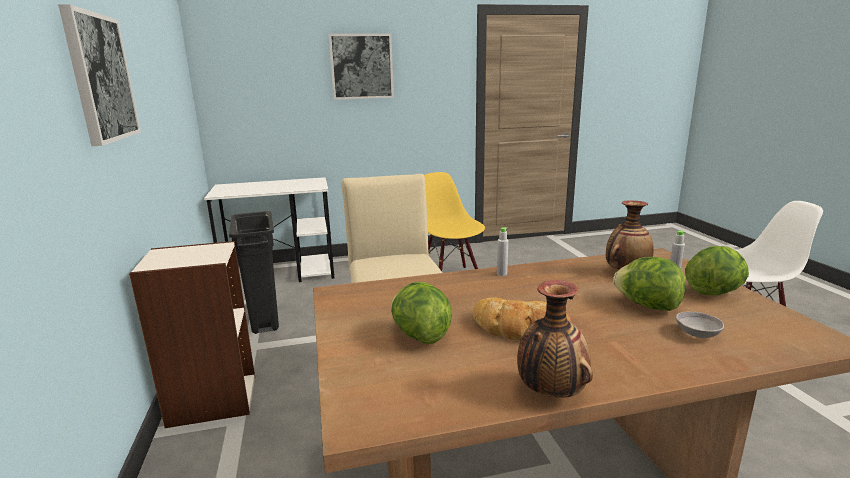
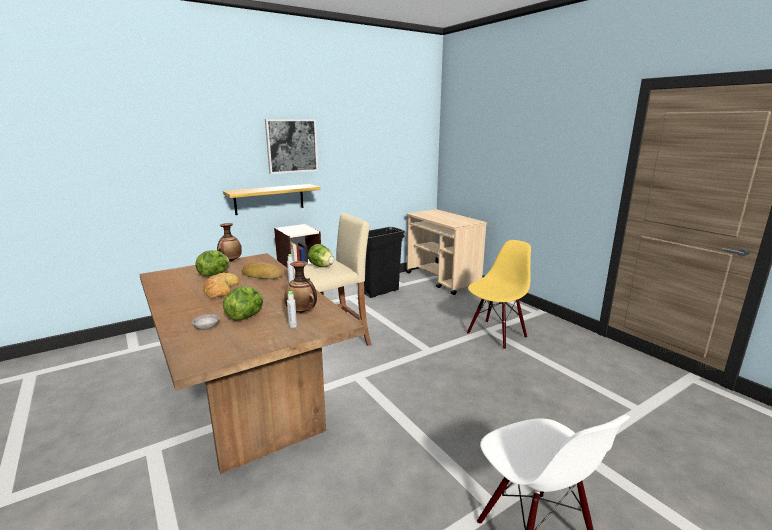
camera: 70 degrees right, 0 degrees up
white desk [204,177,334,282] -> beige cart [406,209,487,295]
picture [329,33,394,100] -> none
vase [517,280,593,398] -> vase moved to [217,223,242,262]
lettuce [685,246,749,296] -> lettuce moved to [308,244,334,267]
none -> shelf [223,184,320,215]
none -> bread [242,262,282,279]

